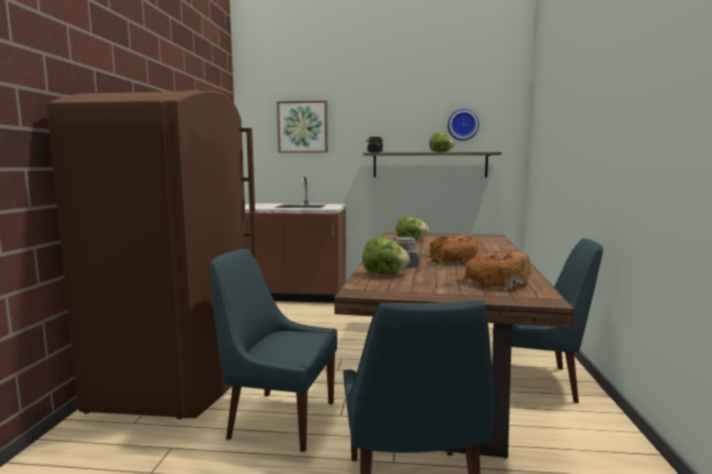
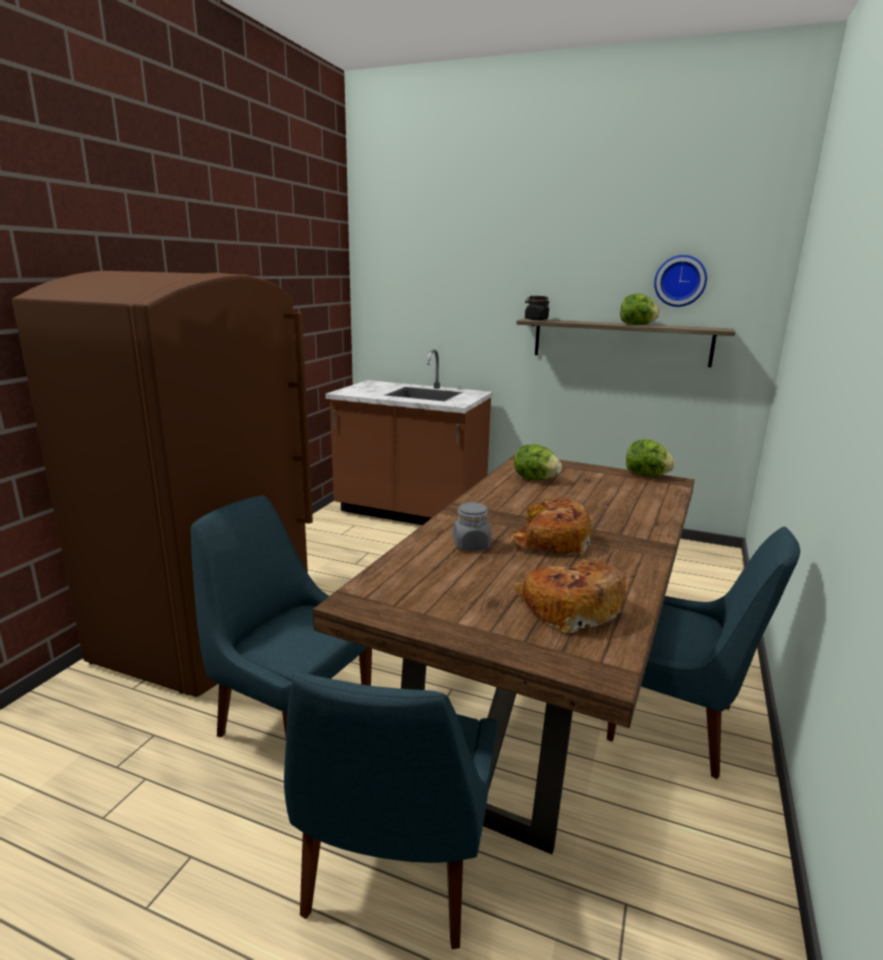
camera: 15 degrees right, 10 degrees up
picture [277,100,328,153] -> none
lettuce [363,237,410,274] -> lettuce moved to [626,439,675,477]

